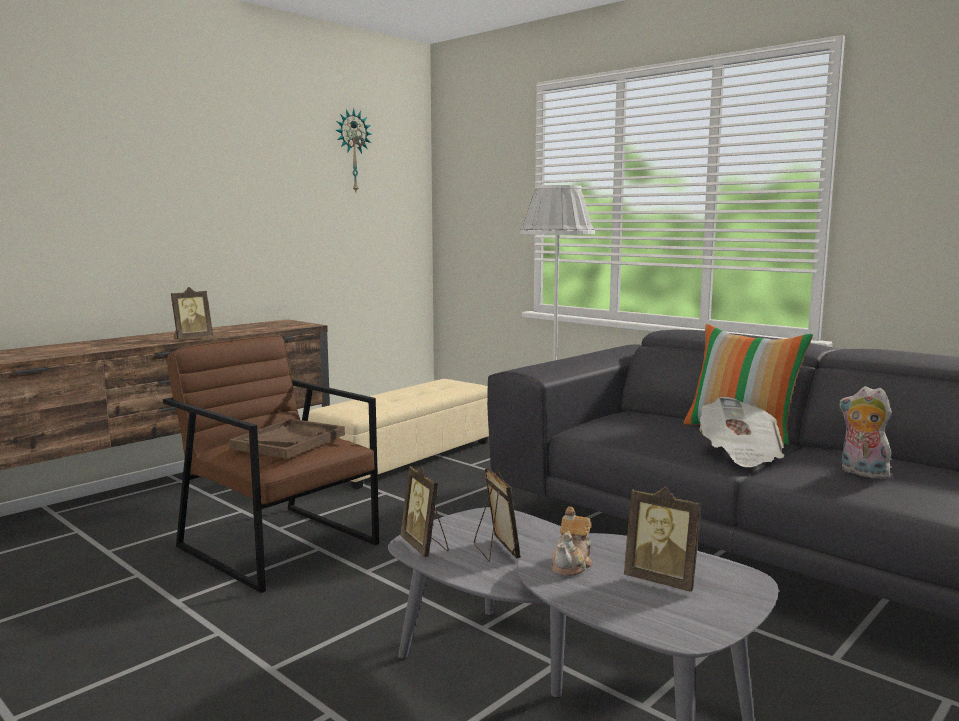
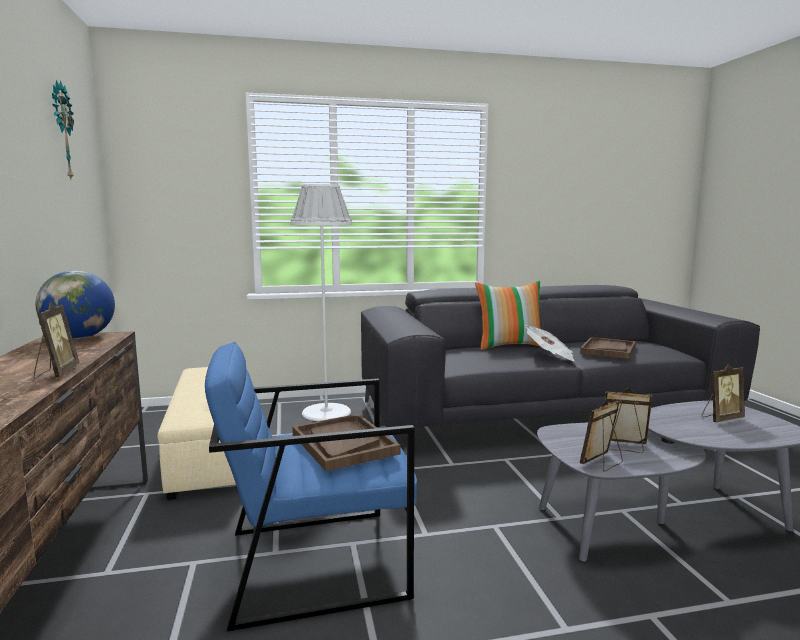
camera: 55 degrees left, 0 degrees up
brown armchair [163,336,379,593] -> blue armchair [205,342,417,632]
picture frame [400,466,449,557] -> picture frame turned 135 degrees clockwise [580,400,623,472]
teapot [551,507,593,576] -> none
plush toy [839,386,893,479] -> brown tray [580,337,636,359]
none -> globe [36,271,115,339]

